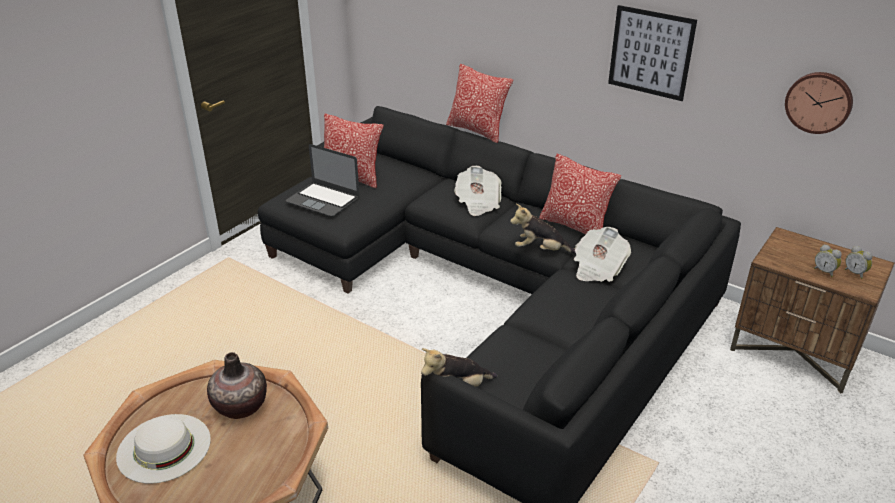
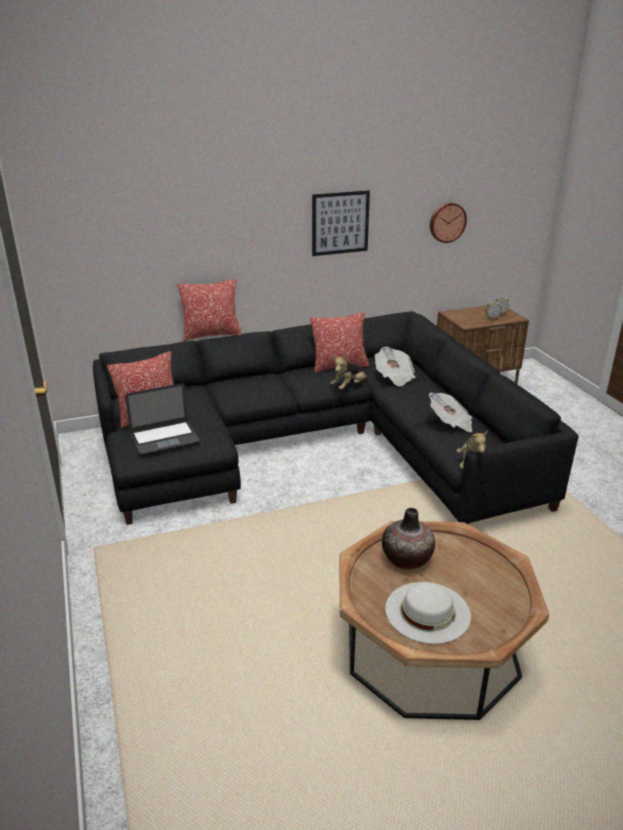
camera: 55 degrees left, 5 degrees down
newspaper [454,166,502,216] -> newspaper moved to [429,393,472,432]

